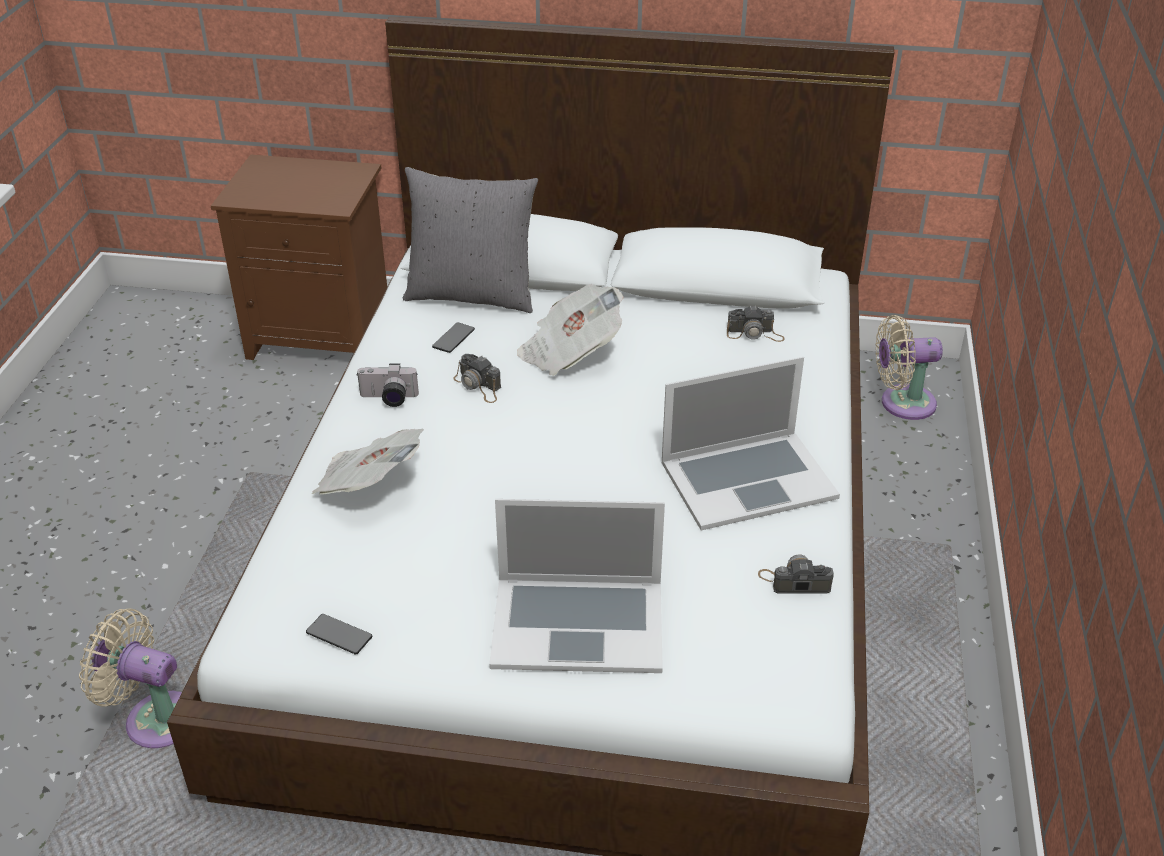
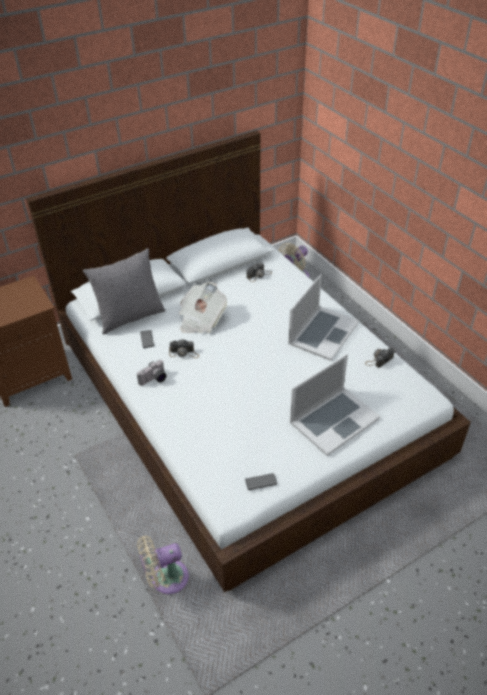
camera: 40 degrees left, 5 degrees up
newspaper [311,429,423,495] -> none

